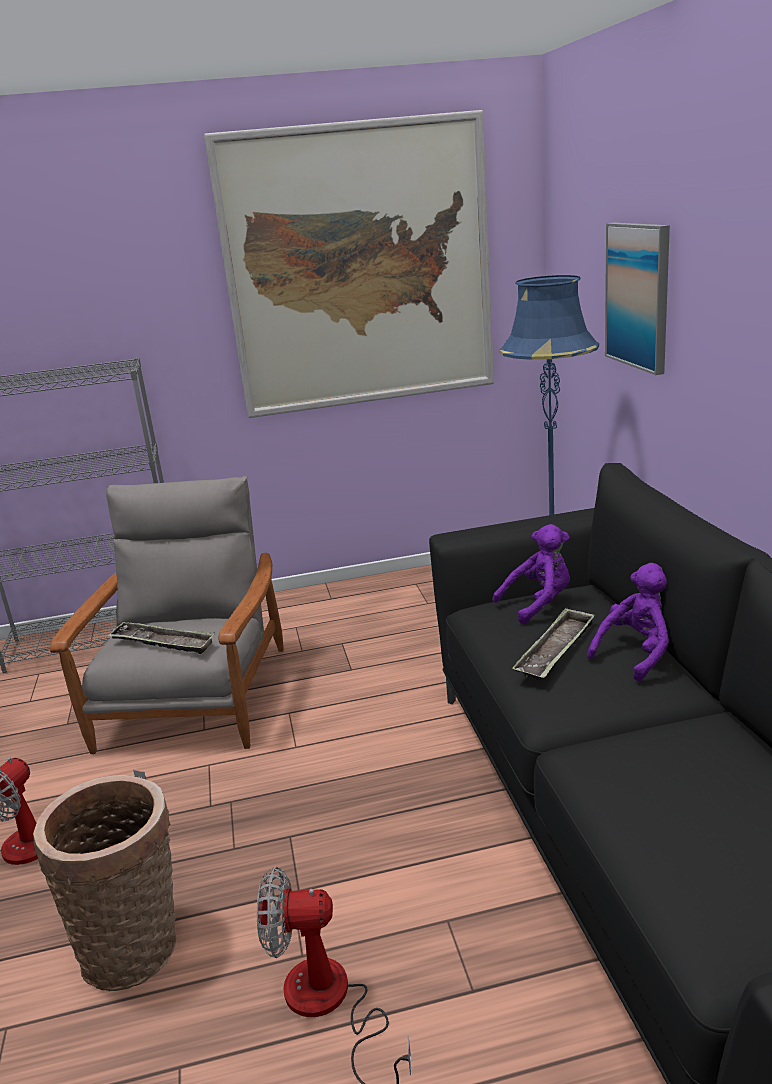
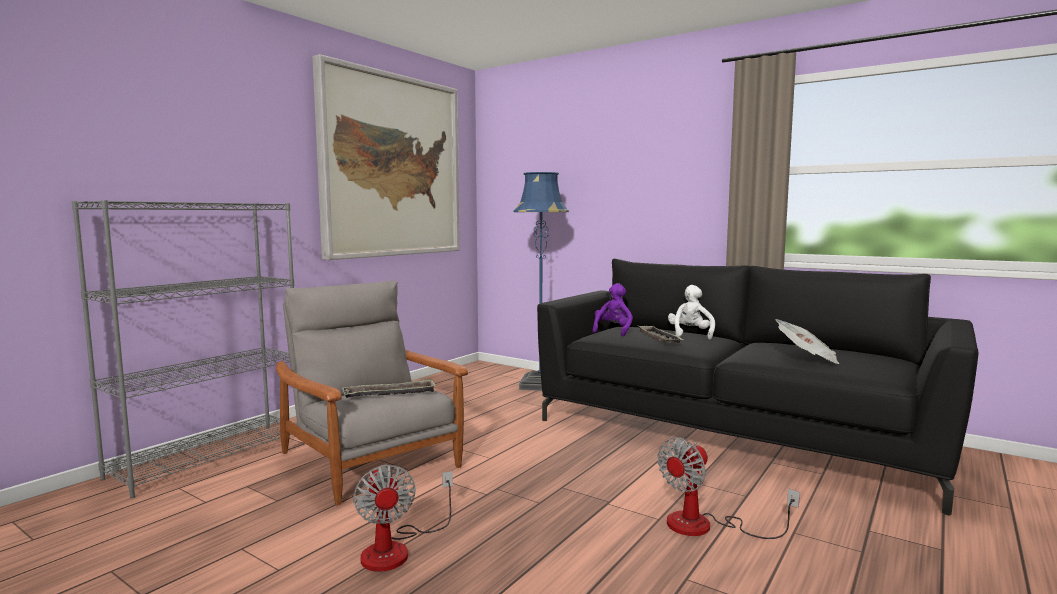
camera: 45 degrees left, 15 degrees down
basket [33,775,177,991] -> none
purple plush toy [587,563,669,681] -> white plush toy [668,285,715,339]
picture [605,223,670,375] -> none
none -> newspaper [775,319,839,364]

